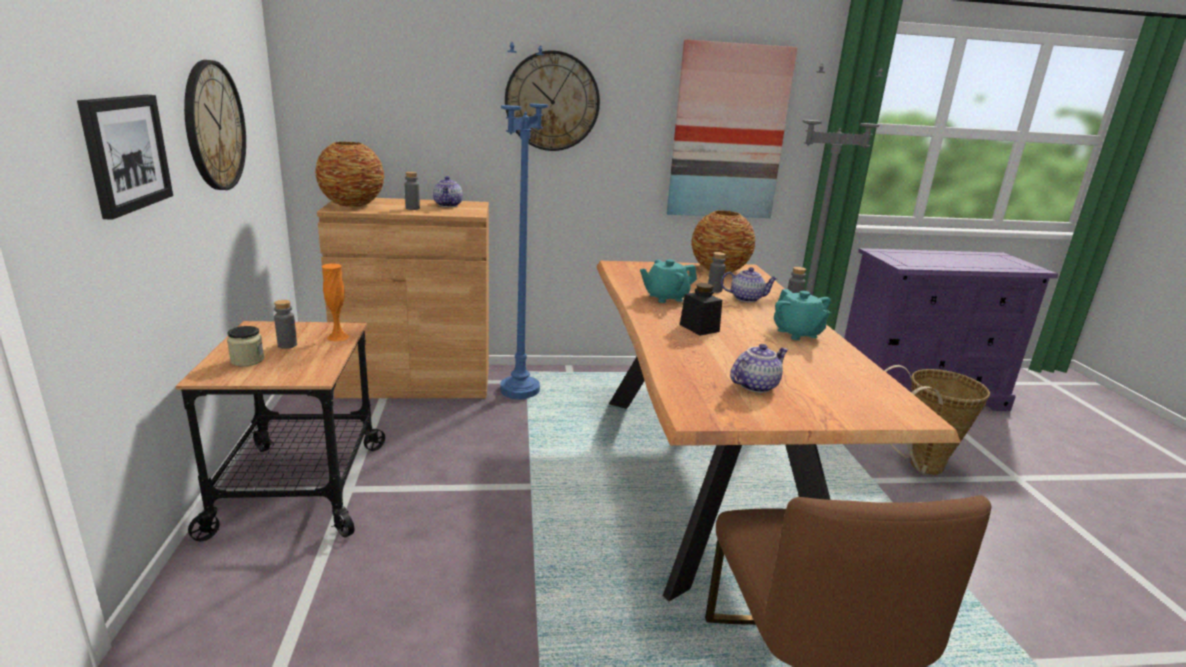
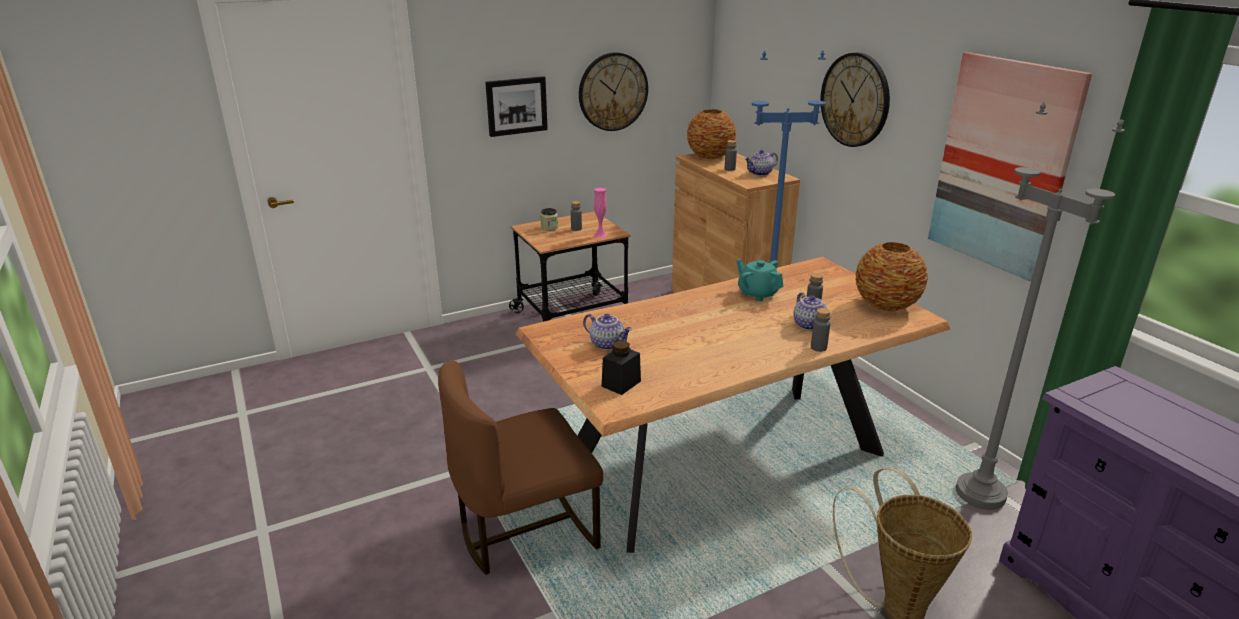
camera: 70 degrees right, 5 degrees up
orange vase [322,264,349,341] -> pink vase [594,188,607,238]
black jar [680,283,722,336] -> black jar moved to [602,341,641,395]
turquoise teapot [774,289,831,340] -> none

